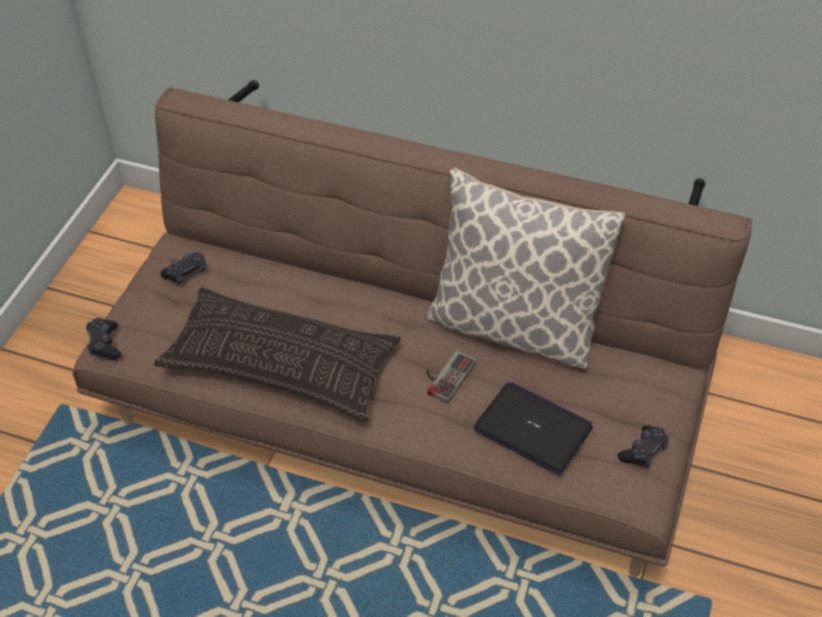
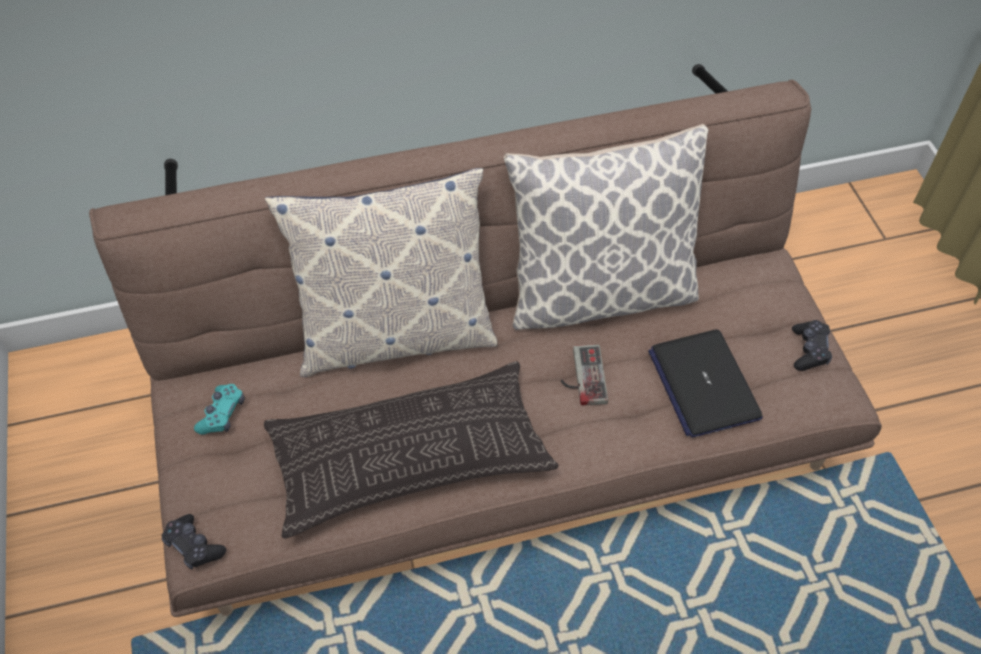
camera: 35 degrees left, 5 degrees up
black game controller [160,253,206,285] -> turquoise game controller [194,384,245,435]
laptop [474,382,593,475] -> laptop turned 105 degrees counterclockwise [648,329,763,438]
none -> pillow [265,168,497,377]

